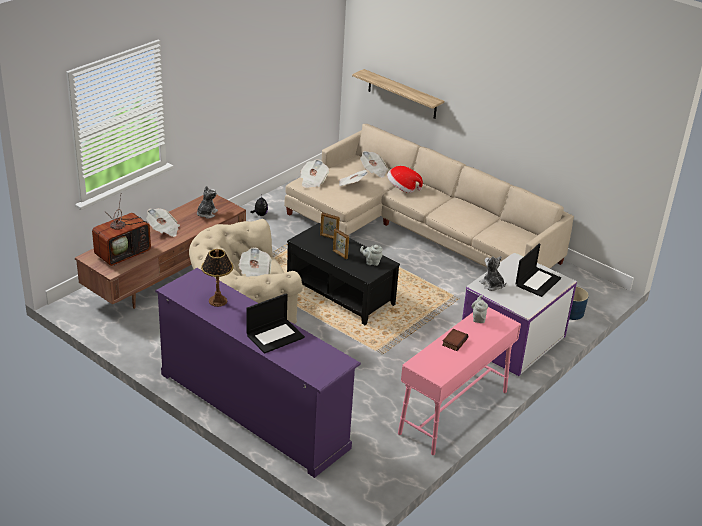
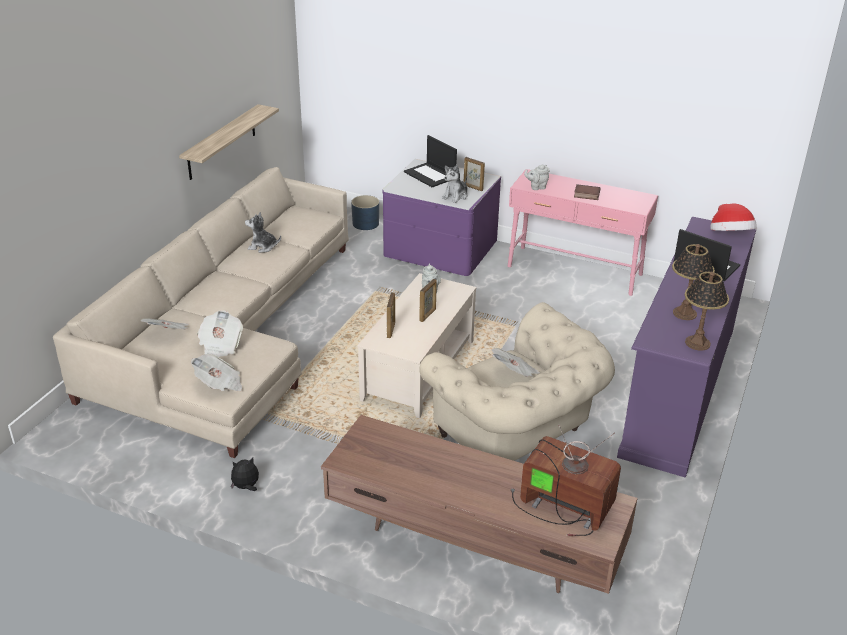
camera: 105 degrees left, 0 degrees up
newspaper [146,208,180,237] -> none
plush toy [197,186,218,219] -> plush toy moved to [245,212,281,253]
black coffee table [287,223,400,325] -> beige coffee table [357,273,477,418]
shelf [352,69,444,119] -> shelf moved to [179,104,279,180]
hat [387,166,423,193] -> hat moved to [710,203,757,231]
laptop [516,244,561,297] -> laptop turned 150 degrees counterclockwise [404,135,457,187]
none -> picture frame [464,157,485,191]
none -> table lamp [685,272,729,351]

